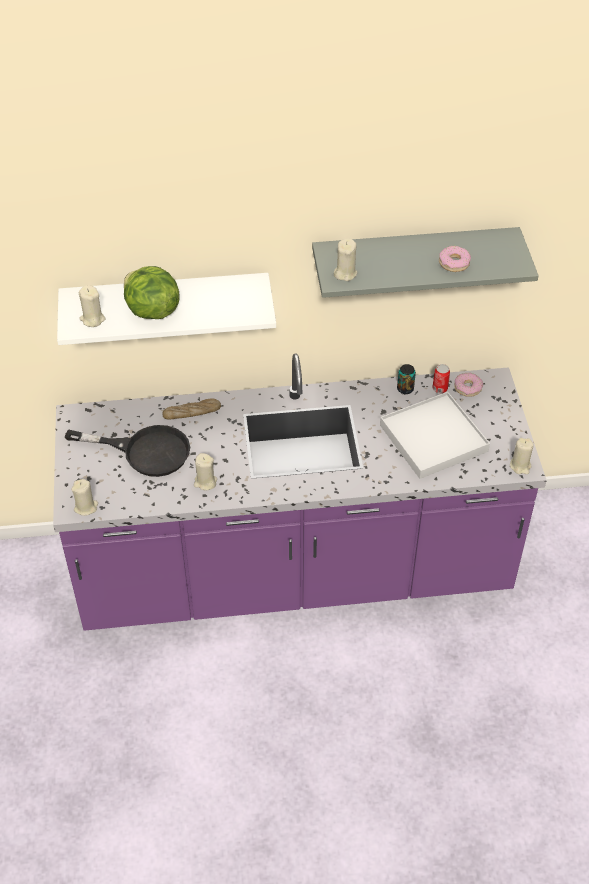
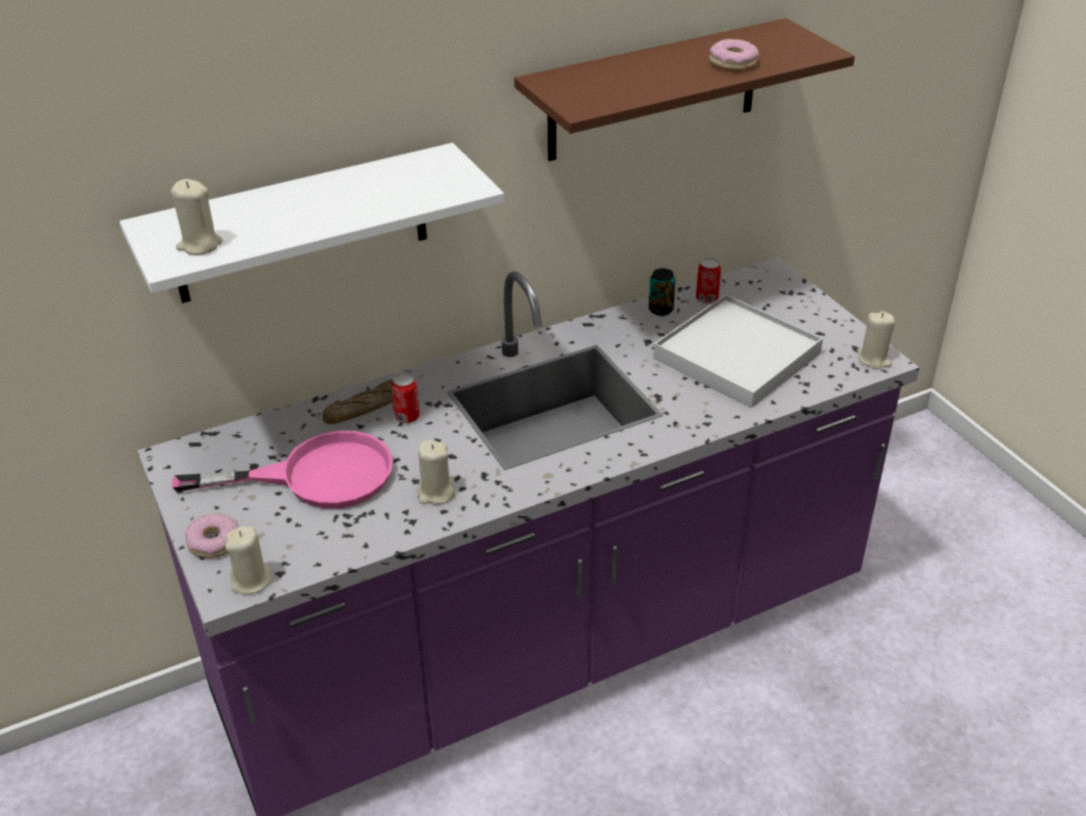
camera: 20 degrees left, 10 degrees down
black frying pan [65,425,190,477] -> pink frying pan [172,431,393,508]
lettuce [124,266,180,319] -> none
grey shelf [312,227,539,298] -> brown shelf [514,18,855,161]
beige candle [334,239,357,281] -> none
donut [454,373,483,397] -> donut moved to [185,513,239,558]
none -> can [391,373,420,423]

